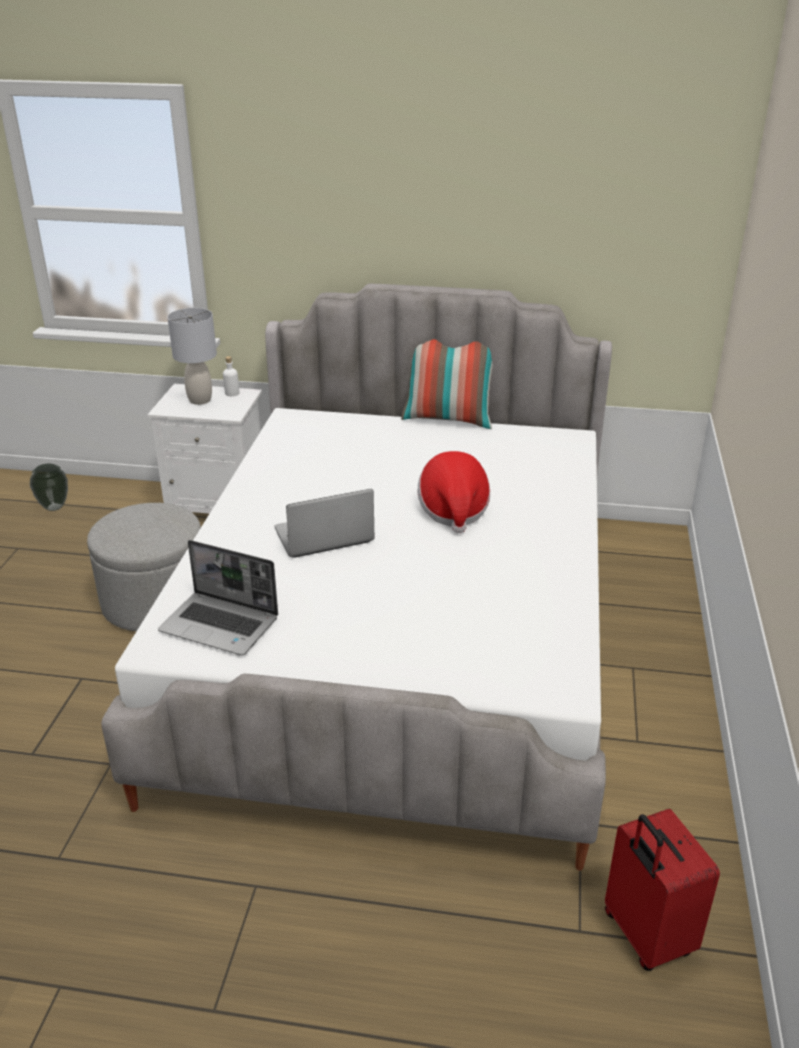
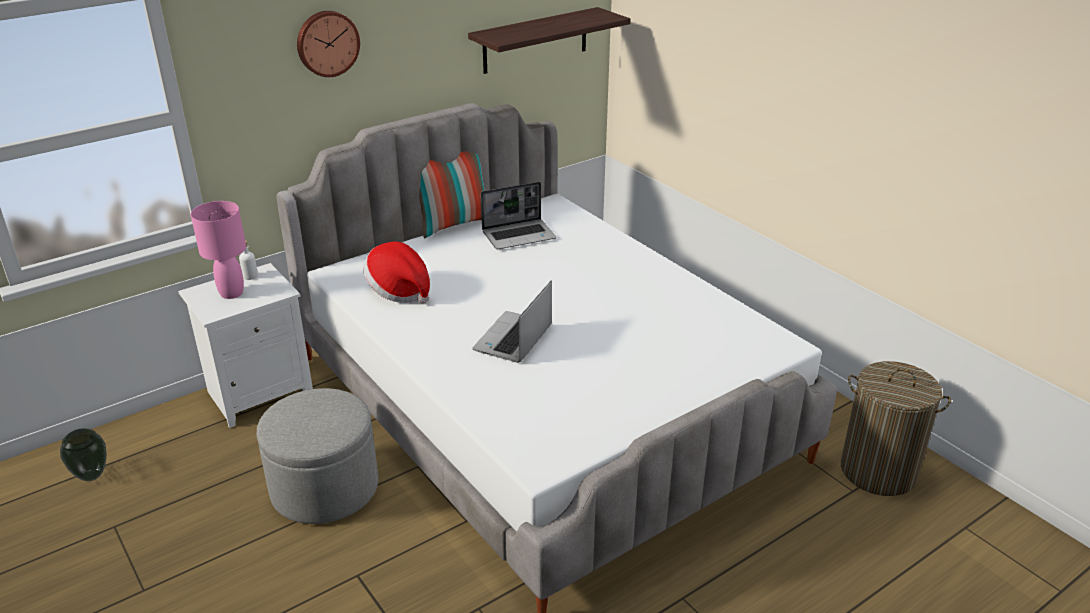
camera: 45 degrees left, 0 degrees up
laptop [158,540,278,656] -> laptop moved to [481,182,556,249]
grey table lamp [167,308,217,405] -> pink table lamp [191,201,246,299]
hat [418,451,490,533] -> hat moved to [363,241,430,304]
red suitcase [605,809,720,971] -> laundry basket [841,361,951,496]
none -> wall clock [297,11,360,77]
none -> shelf [468,7,631,74]

